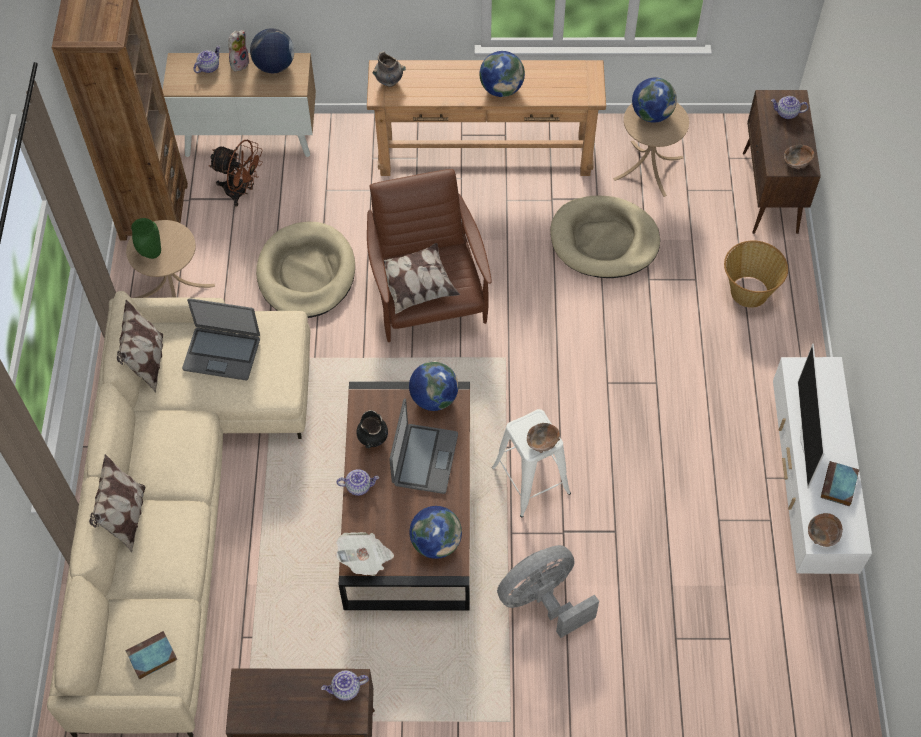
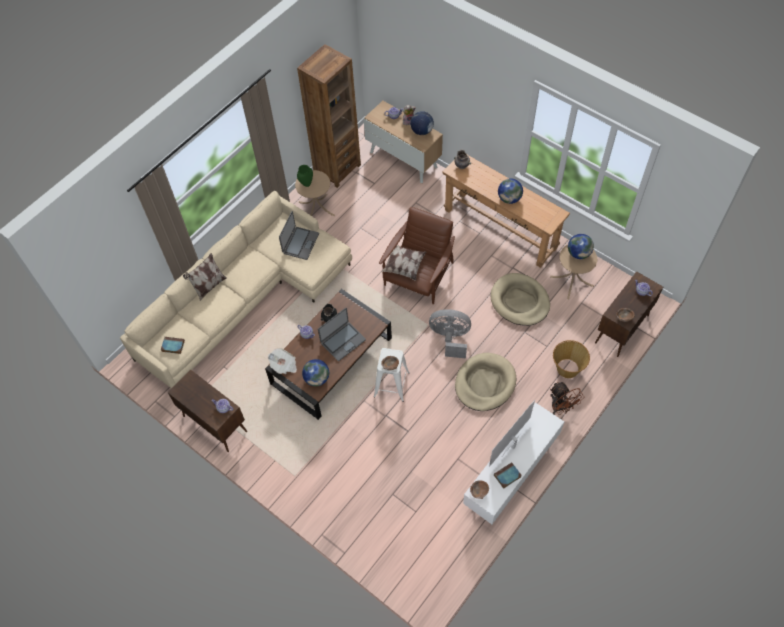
camera: 40 degrees right, 0 degrees up
pillow [117,300,163,393] -> none
laptop [182,298,260,380] -> laptop turned 120 degrees counterclockwise [279,211,319,260]
brown fan [209,140,263,206] -> brown fan moved to [550,382,584,415]
beige dog bed [256,222,355,318] -> beige dog bed moved to [455,353,516,411]
globe [409,361,458,411] -> none
grey fan [497,545,599,638] -> grey fan moved to [429,309,471,358]

